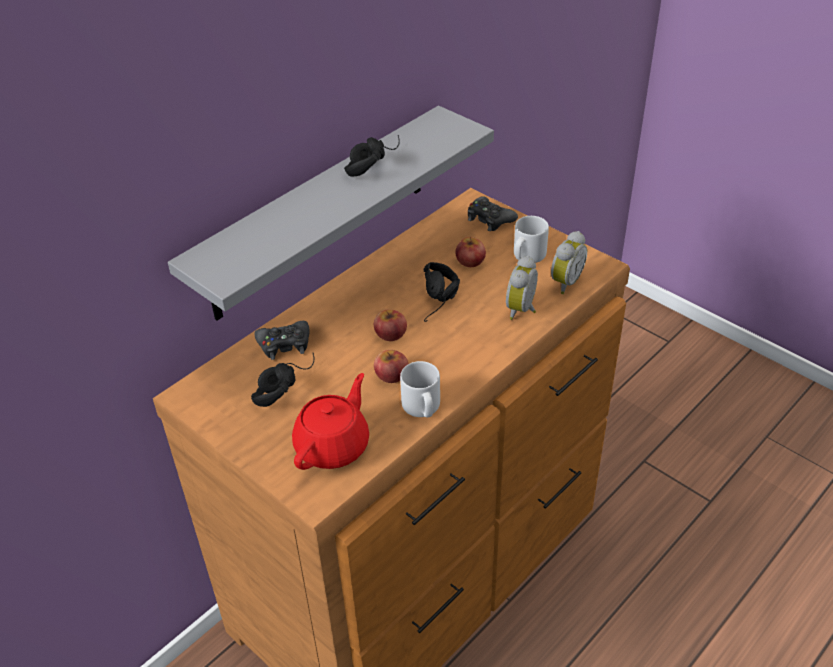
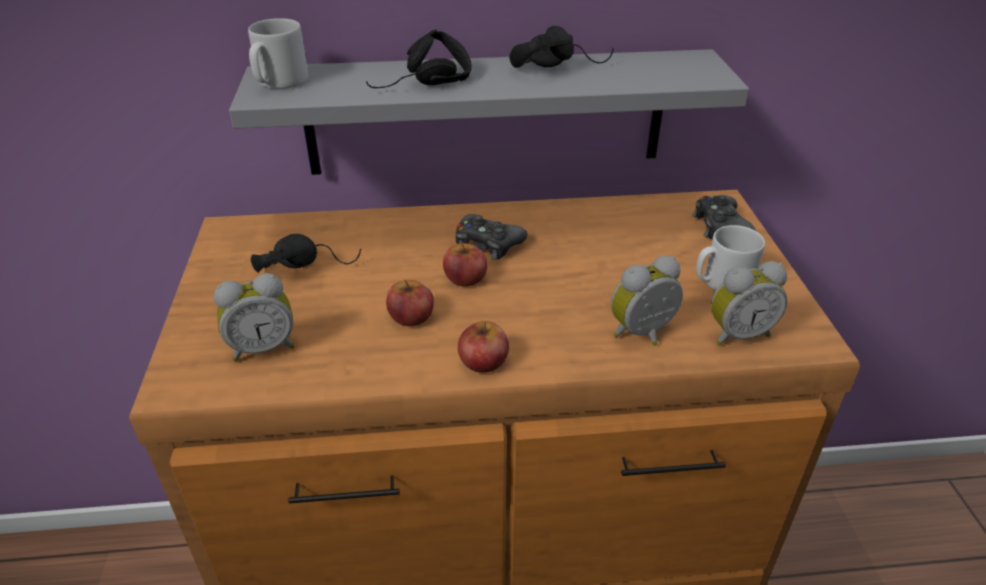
camera: 40 degrees right, 5 degrees down
black game controller [255,321,310,360] -> black game controller moved to [456,214,528,260]
red teapot [292,373,369,470] -> alarm clock [214,273,295,362]
grey mug [400,361,440,417] -> grey mug moved to [248,18,308,89]
black headphones [424,262,460,322] -> black headphones moved to [366,29,472,88]
apple [455,237,486,267] -> apple moved to [458,321,509,373]

